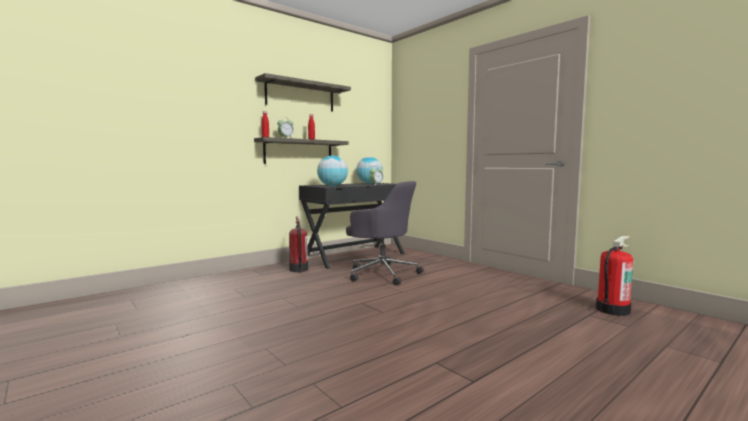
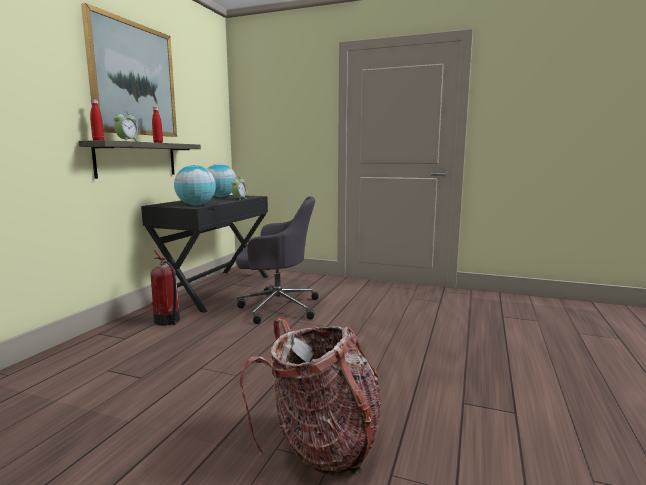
camera: 30 degrees left, 5 degrees up
shelf [255,73,351,112] -> picture [81,3,177,137]
fire extinguisher [596,235,633,316] -> none
none -> backpack [239,317,381,477]

